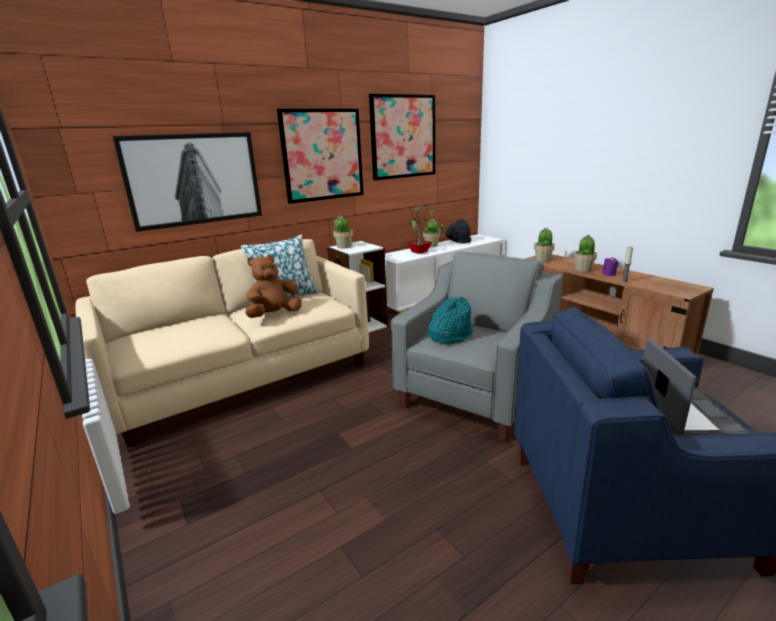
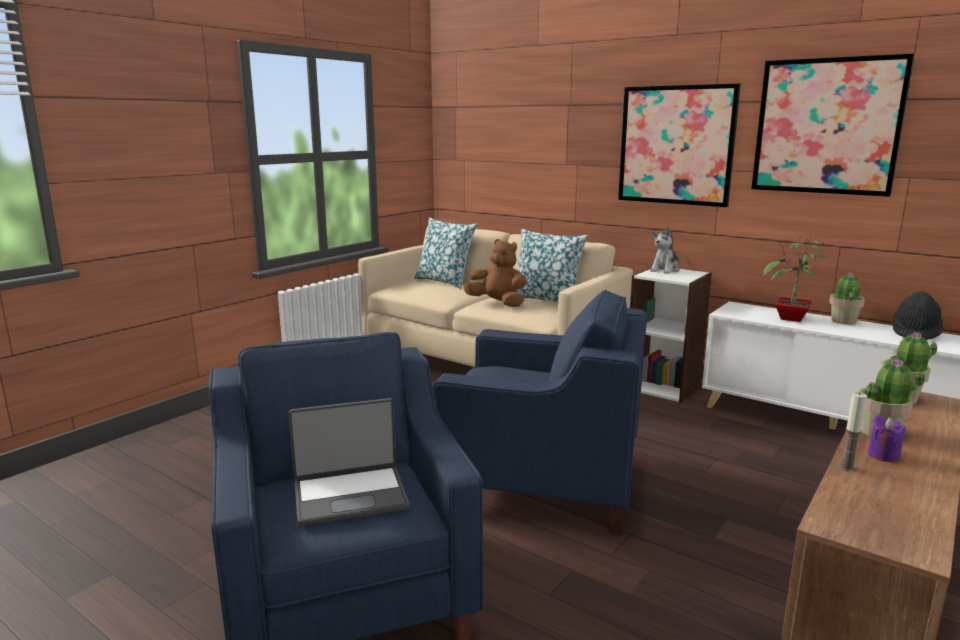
camera: 70 degrees right, 5 degrees down
picture [112,132,262,232] -> none
potted plant [333,215,353,249] -> plush toy [650,227,680,274]
grey armchair [391,251,563,442] -> blue armchair [433,290,647,535]
turquoise hat [428,297,473,343] -> none
none -> pillow [414,218,478,289]

